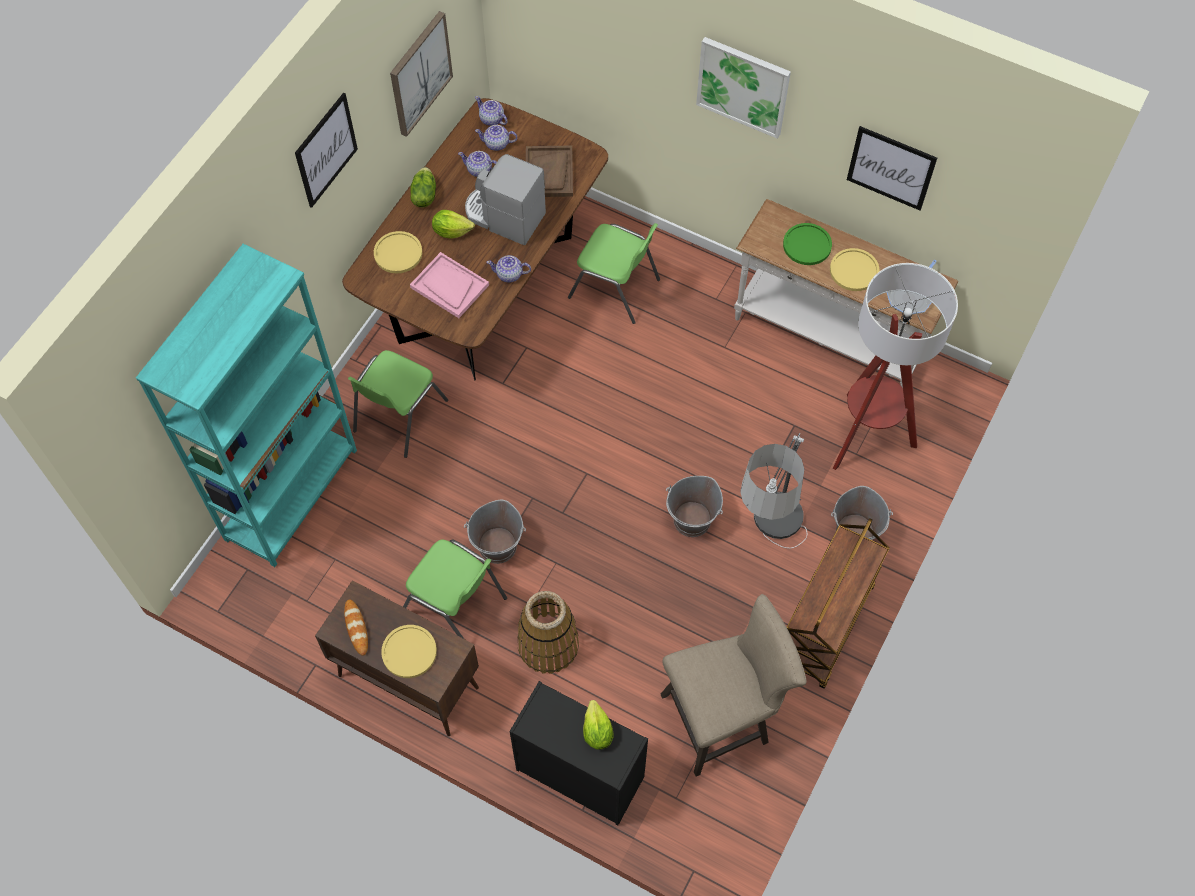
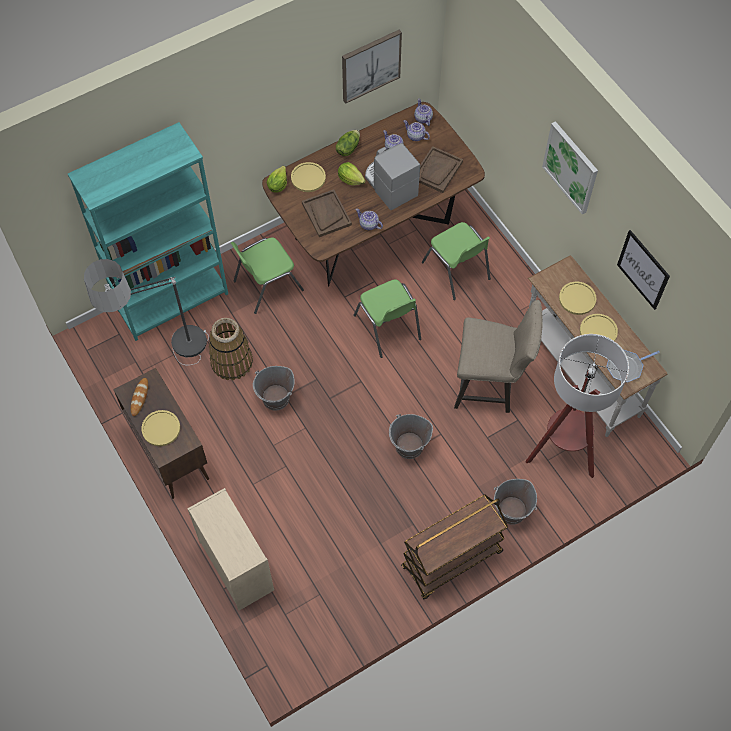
camera: 30 degrees right, 0 degrees up
picture [295,93,358,208] -> none
green chair [403,539,507,639] -> green chair moved to [353,279,421,358]
pink tray [410,252,489,318] -> brown tray [302,189,352,237]
black dresser [510,681,648,826] -> beige dresser [187,488,274,611]
basket [517,591,579,674] -> basket moved to [209,318,253,380]
lettuce [583,700,614,750] -> lettuce moved to [267,166,287,192]
beige stool [661,594,807,777] -> beige stool moved to [454,300,543,413]
floor lamp [740,433,807,548] -> floor lamp moved to [84,259,209,365]
green plate [783,223,832,265] -> yellow plate [559,282,597,315]

